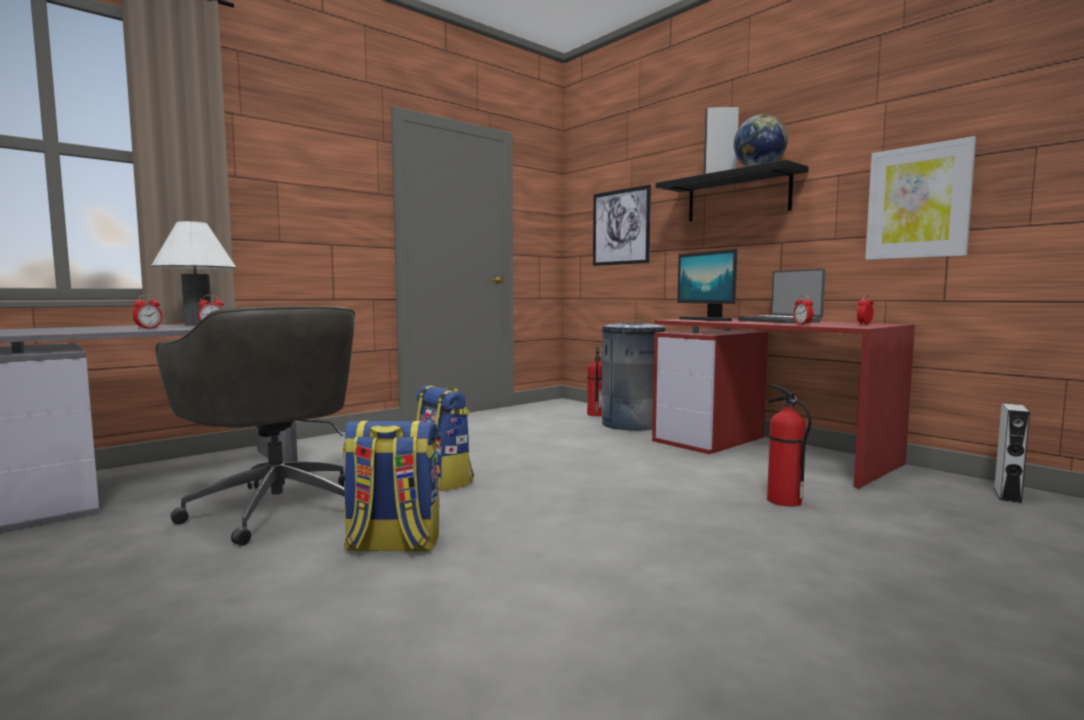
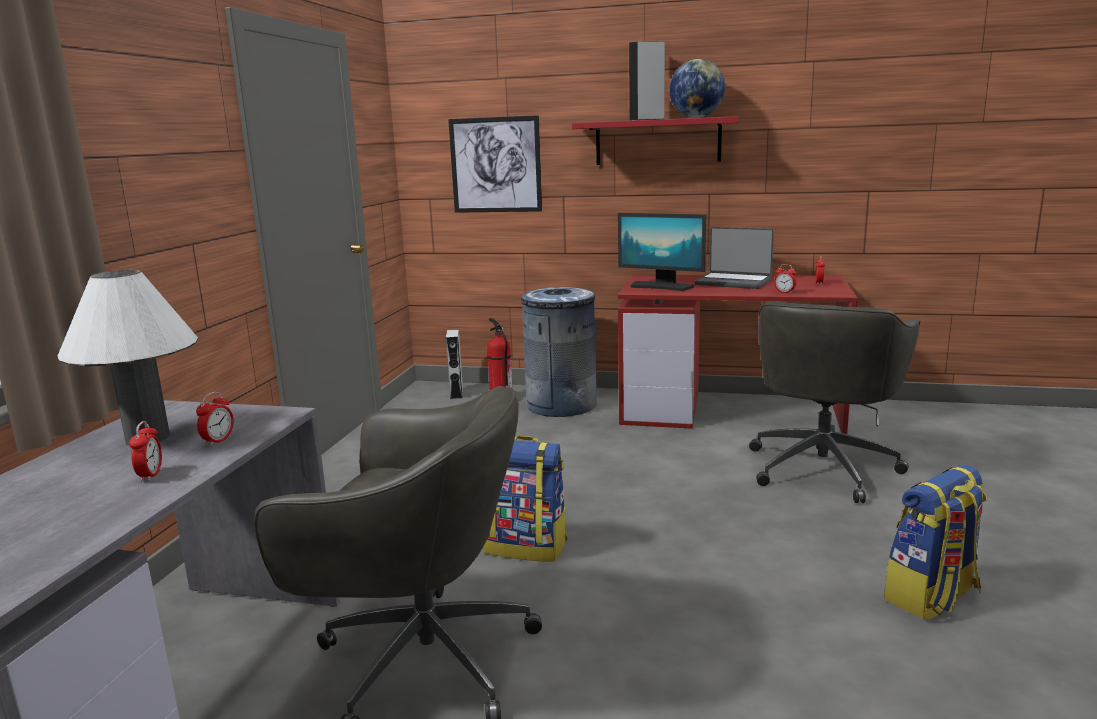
camera: 35 degrees left, 10 degrees up
backpack [343,421,439,551] -> backpack moved to [884,464,987,620]
black shelf [655,160,809,222] -> red shelf [572,116,739,165]
fire extinguisher [767,384,811,507] -> grey office chair [749,301,920,503]
picture [865,136,976,260] -> none
grey speaker [994,403,1030,504] -> grey speaker moved to [446,329,463,399]

